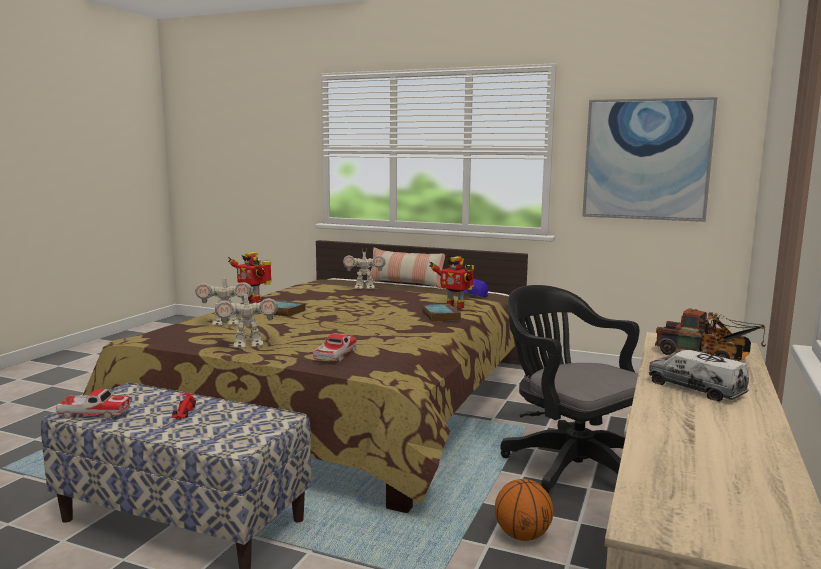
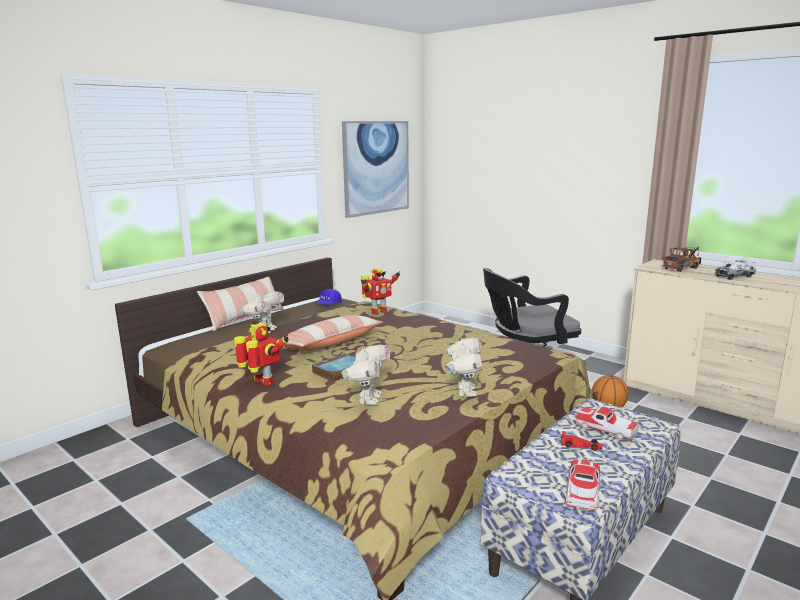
camera: 70 degrees left, 5 degrees up
toy robot [228,252,272,303] -> toy robot turned 105 degrees counterclockwise [234,320,289,386]
toy car [313,334,357,362] -> toy car moved to [576,406,639,440]
book [422,304,461,322] -> none
none -> pillow [282,315,383,351]

